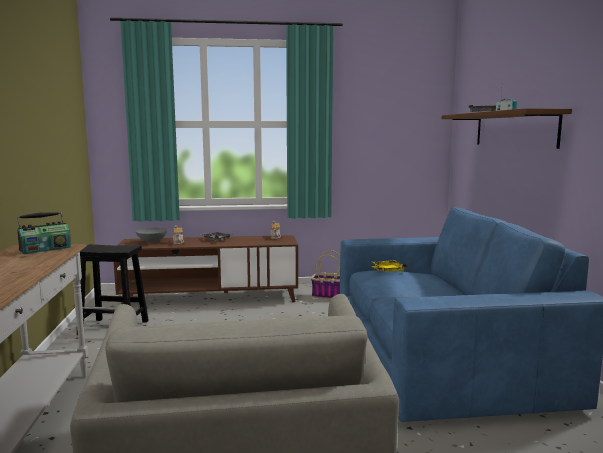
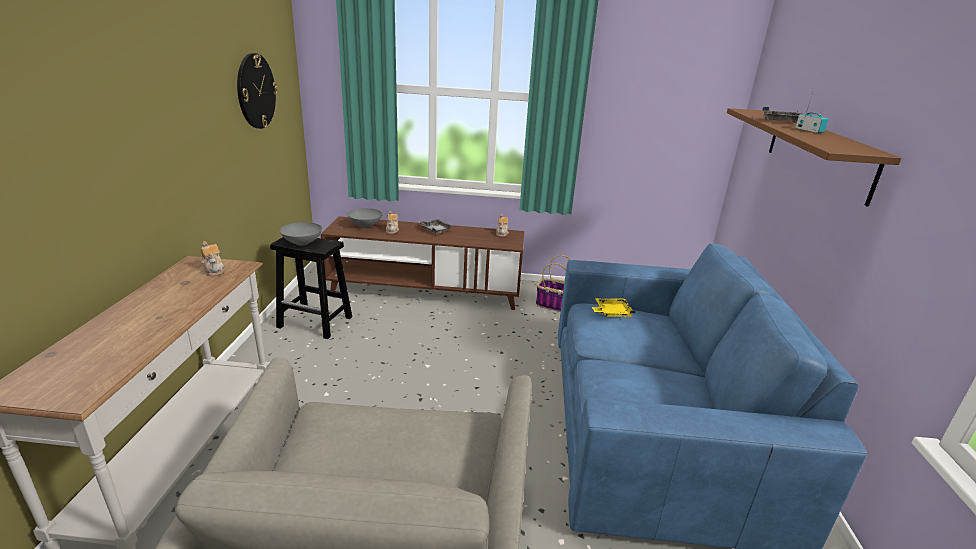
camera: 10 degrees right, 15 degrees up
radio [17,212,71,254] -> teapot [200,241,225,276]
none -> wall clock [237,53,278,129]
none -> grey bowl [280,222,322,246]

